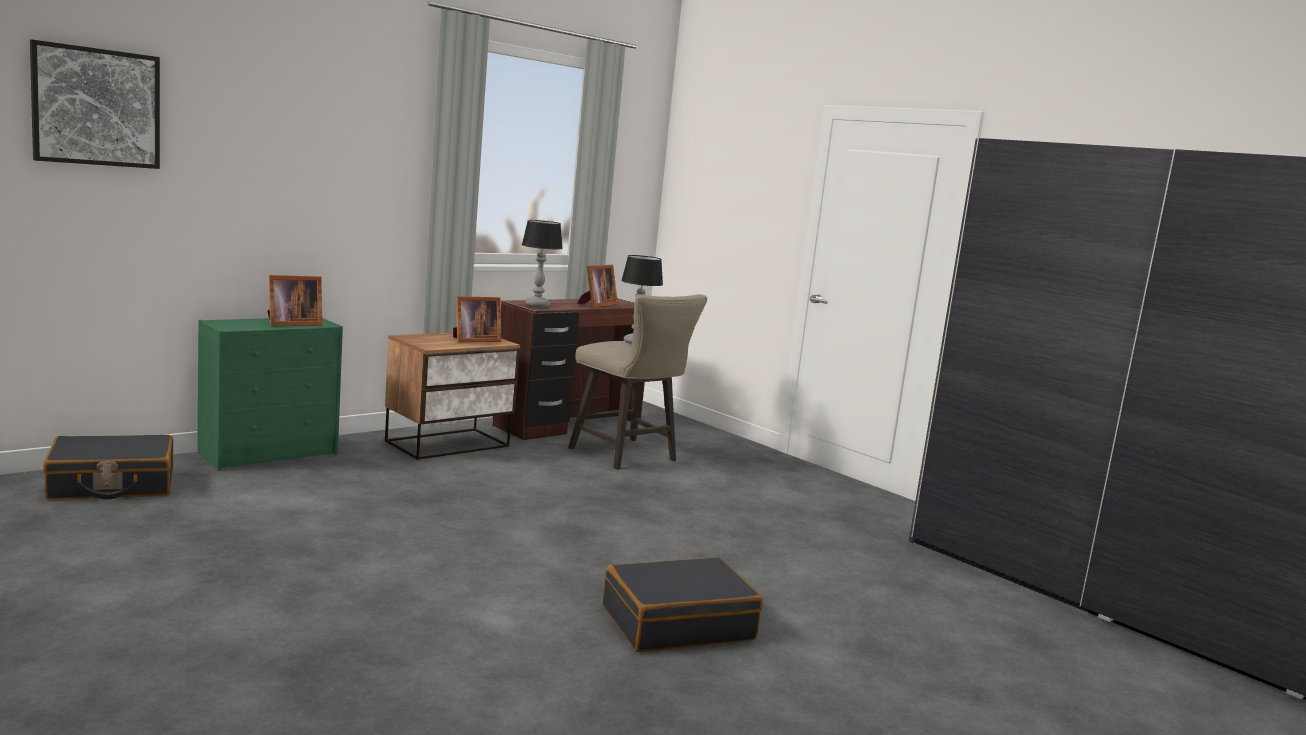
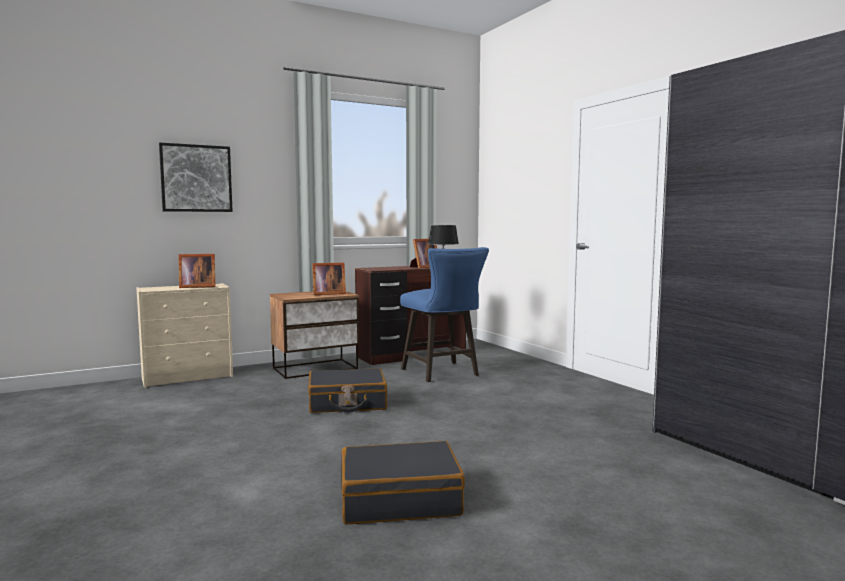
camera: 15 degrees right, 5 degrees down
picture [30,39,160,169] -> picture moved to [159,142,233,212]
black suitcase [43,435,173,499] -> black suitcase moved to [308,368,387,413]
green dresser [197,318,343,470] -> beige dresser [136,283,233,388]
table lamp [522,220,563,307] -> none
beige stool [568,294,707,470] -> blue stool [400,247,489,382]

